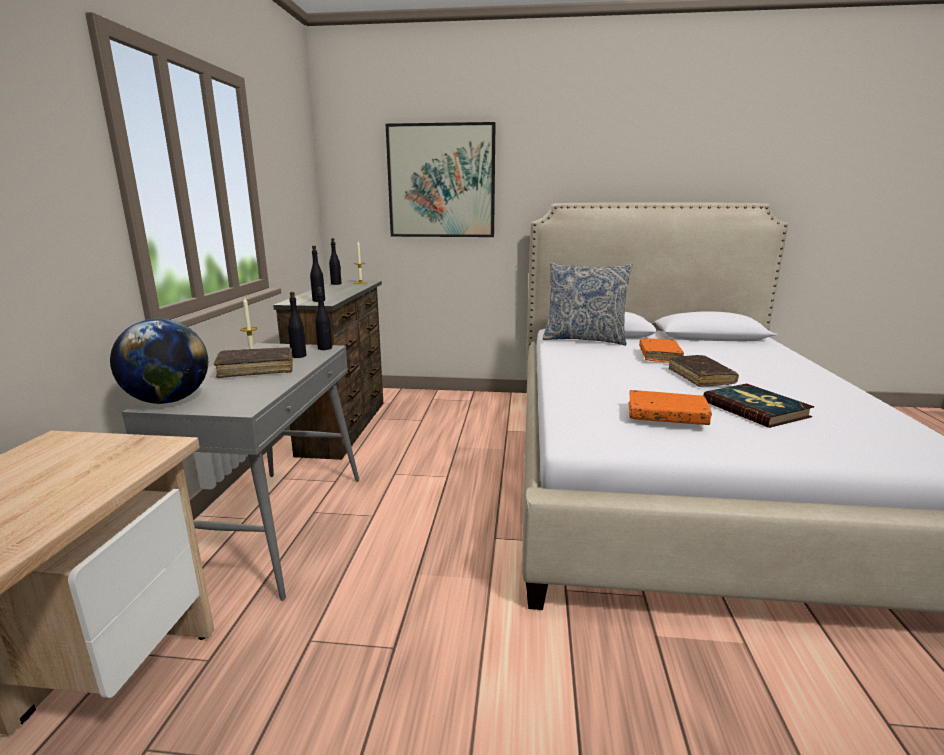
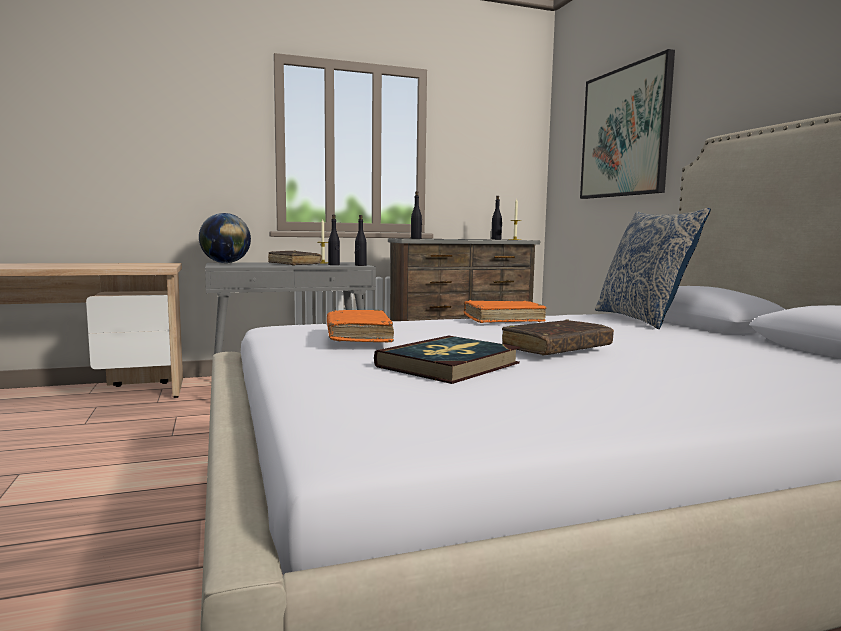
camera: 65 degrees right, 10 degrees down
orange book [639,338,684,363] -> orange book moved to [464,300,547,323]

